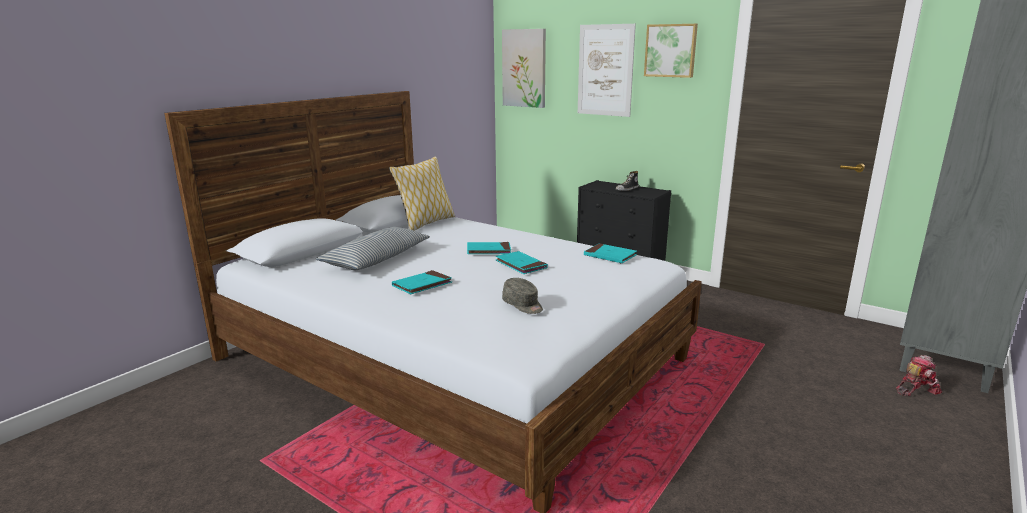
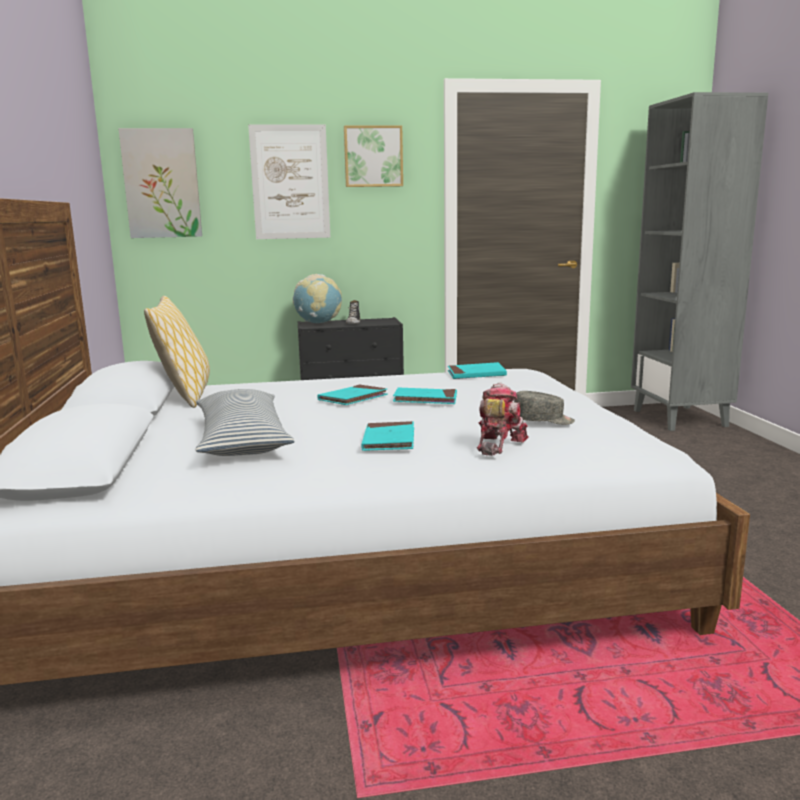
camera: 45 degrees left, 5 degrees down
toy robot [896,355,942,396] -> toy robot moved to [477,383,529,456]
none -> globe [293,274,342,323]

